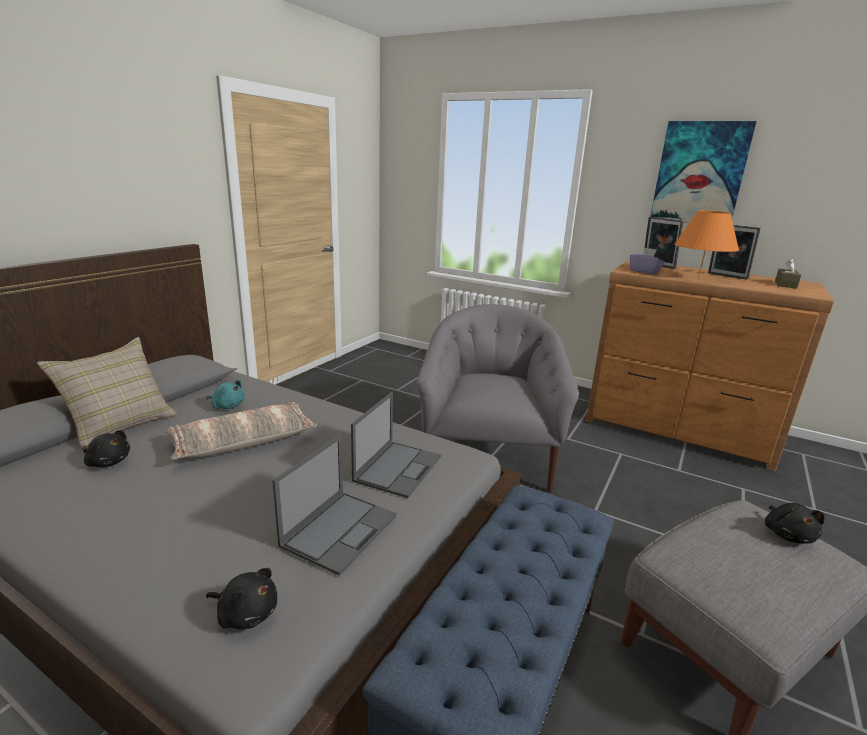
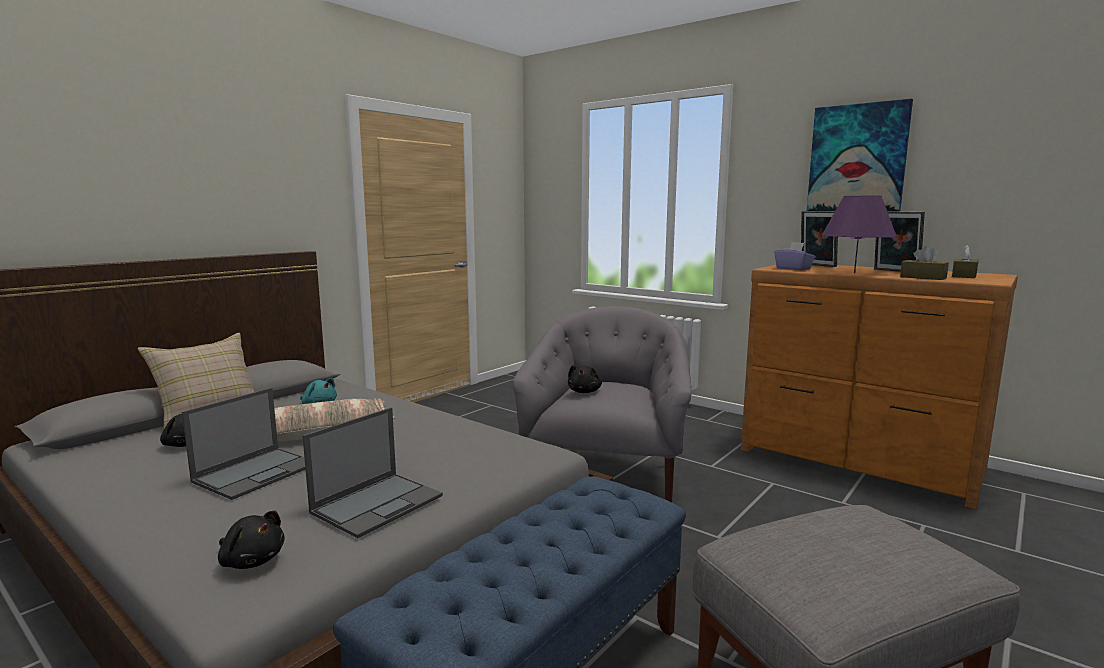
camera: 10 degrees right, 10 degrees down
laptop [351,392,441,498] -> laptop moved to [182,388,305,500]
orange table lamp [674,211,739,279] -> purple table lamp [822,196,897,273]
black plush toy [765,503,825,544] -> black plush toy moved to [568,365,602,393]
none -> brown tissue box [900,246,949,280]

